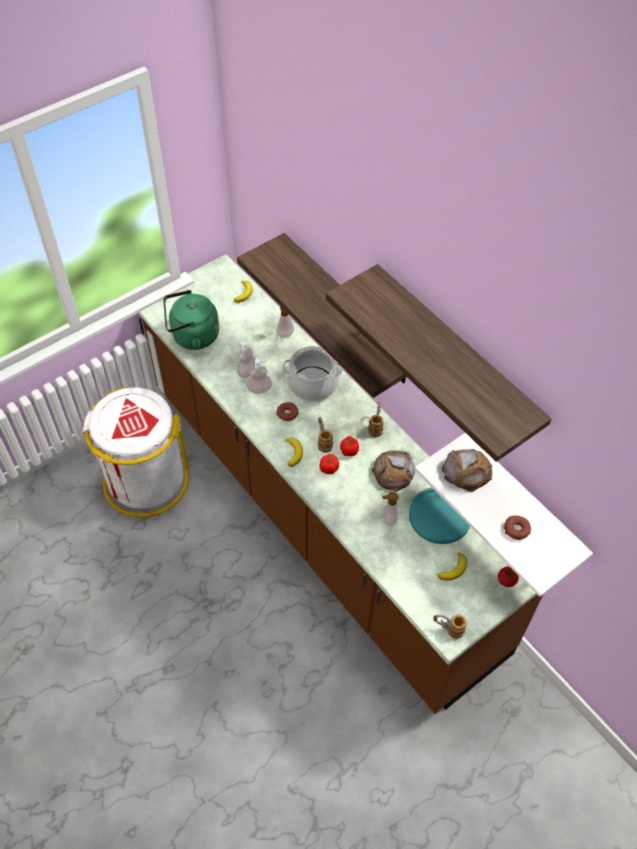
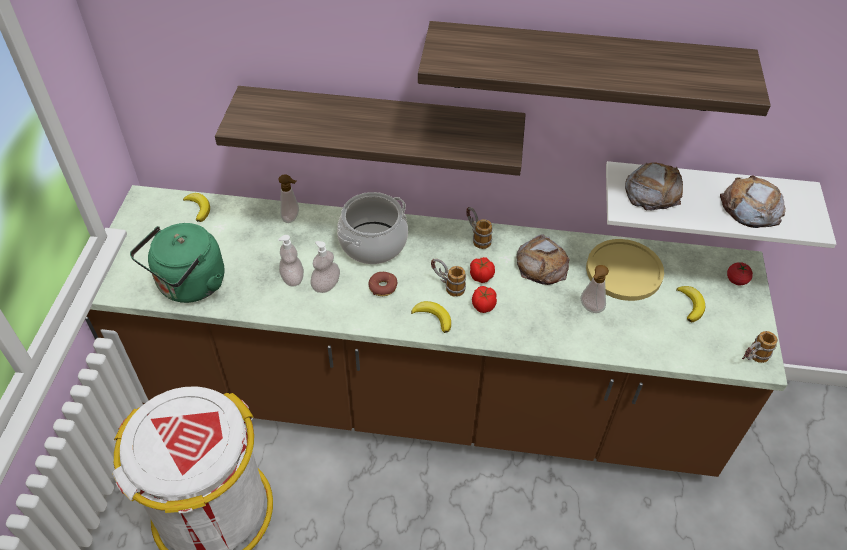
camera: 45 degrees left, 5 degrees down
turquoise plate [409,488,470,544] -> yellow plate [586,239,664,301]
donut [504,516,531,540] -> bread [720,175,786,228]

